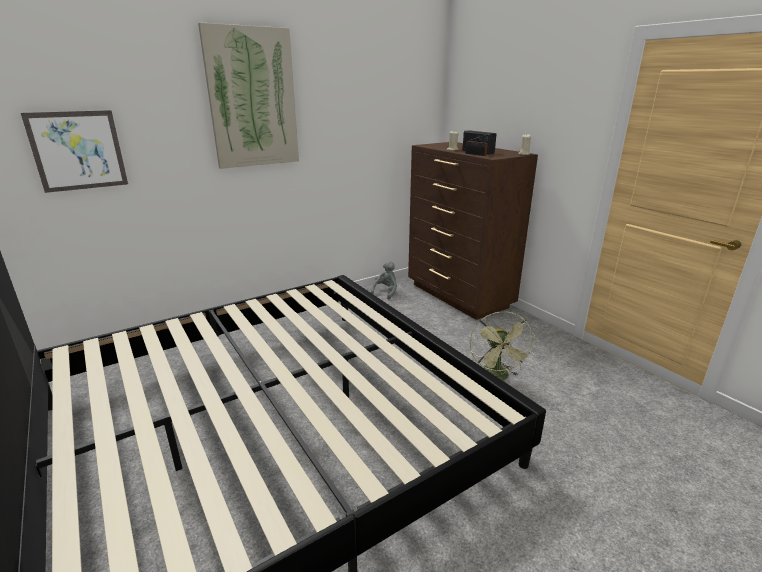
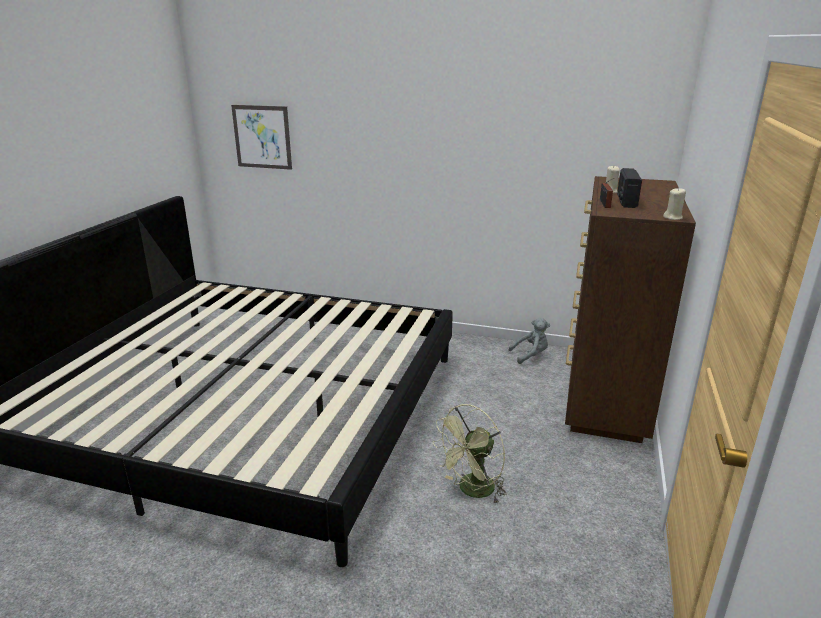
camera: 50 degrees right, 0 degrees up
picture [198,22,299,169] -> none

